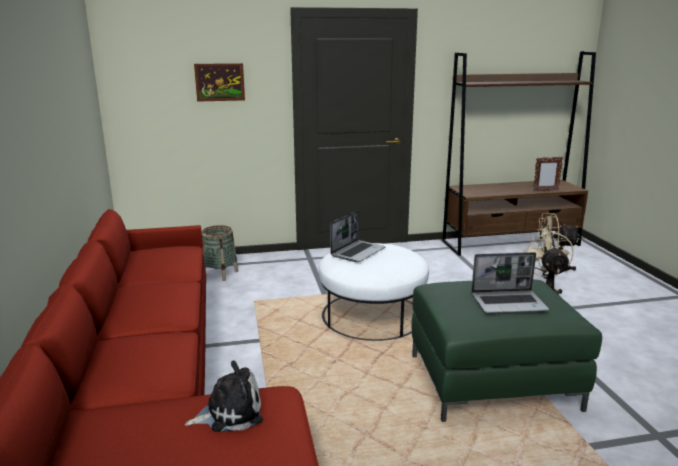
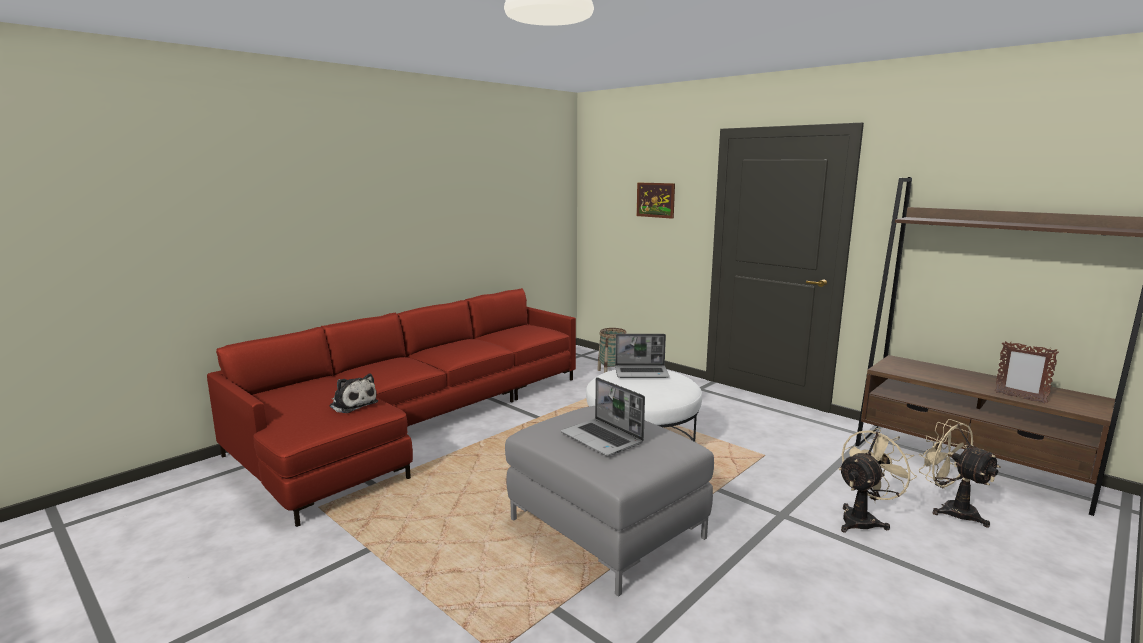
camera: 55 degrees right, 5 degrees down
green ottoman [412,279,602,422] -> grey ottoman [505,406,714,597]

